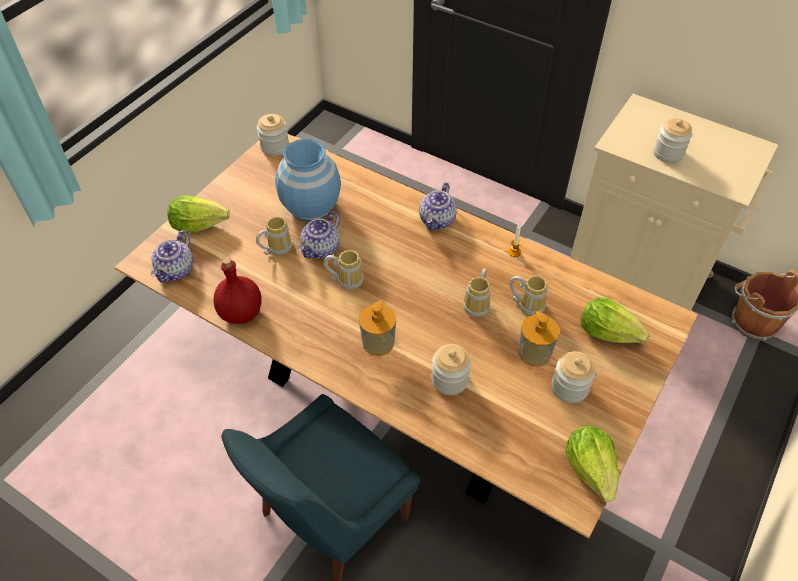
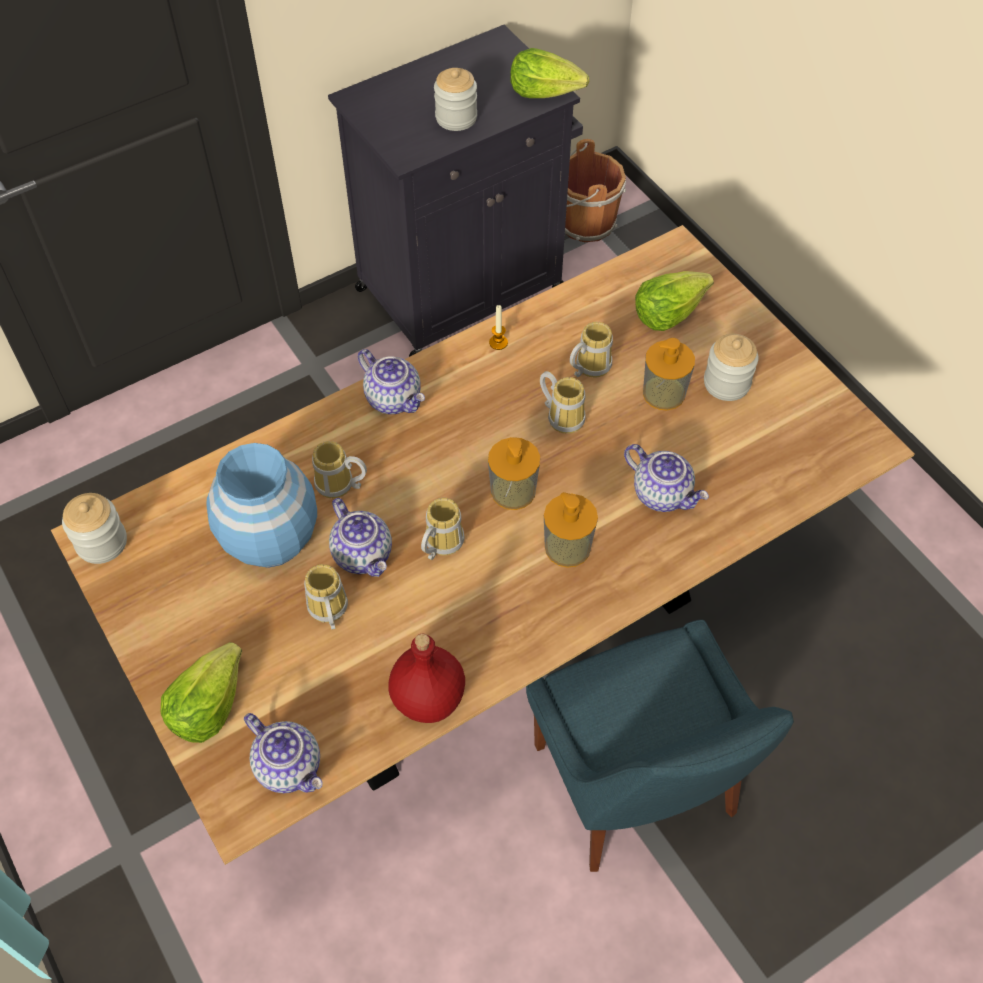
camera: 65 degrees left, 5 degrees up
jar [431,344,471,395] -> teapot [624,444,709,512]
lettuce [565,426,619,502] -> lettuce moved to [511,48,589,98]
beige cabinet [570,94,778,311] -> black cabinet [328,25,583,357]
none -> mug [312,441,367,498]
none -> soap dispenser [488,437,540,510]

